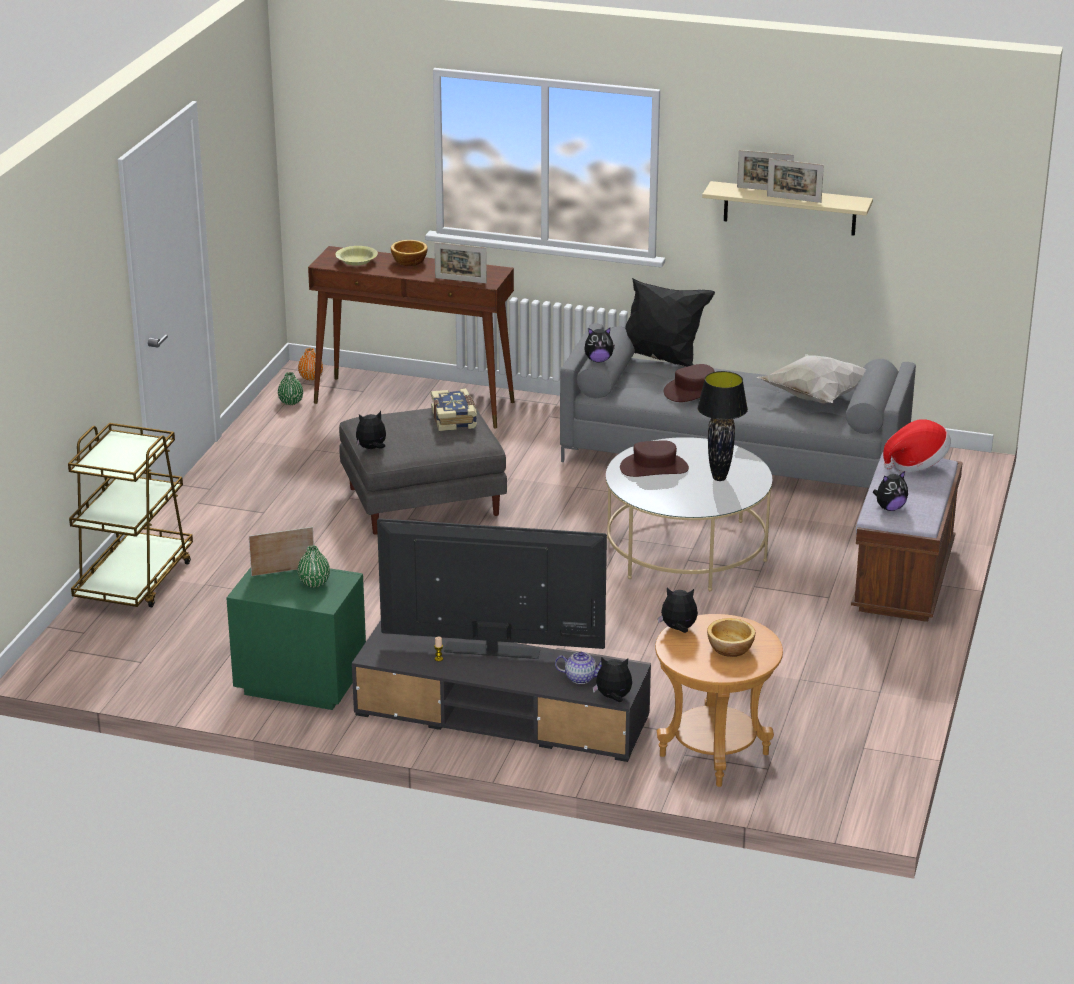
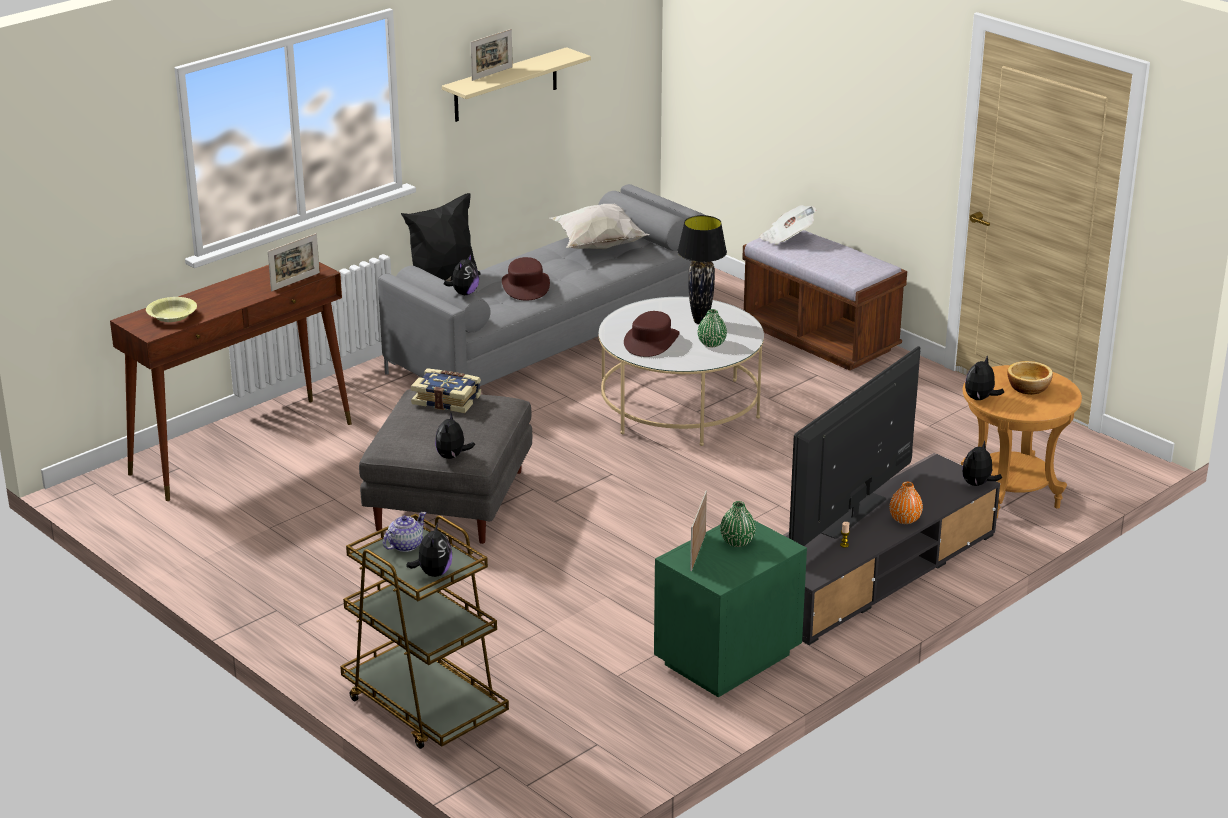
camera: 60 degrees left, 0 degrees up
green vase [278,372,303,405] -> green vase moved to [698,309,727,347]
orange vase [298,348,323,381] -> orange vase moved to [889,482,923,524]
bowl [391,240,428,266] -> none
teapot [555,652,602,684] -> teapot moved to [383,512,426,552]
picture frame [767,158,824,203] -> none
plush toy [873,471,908,511] -> plush toy moved to [406,522,452,577]
hat [883,419,951,472] -> newspaper [759,205,817,245]

